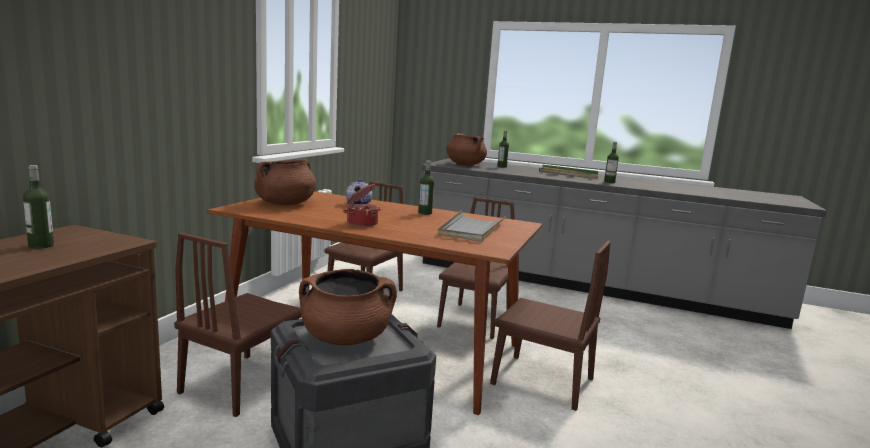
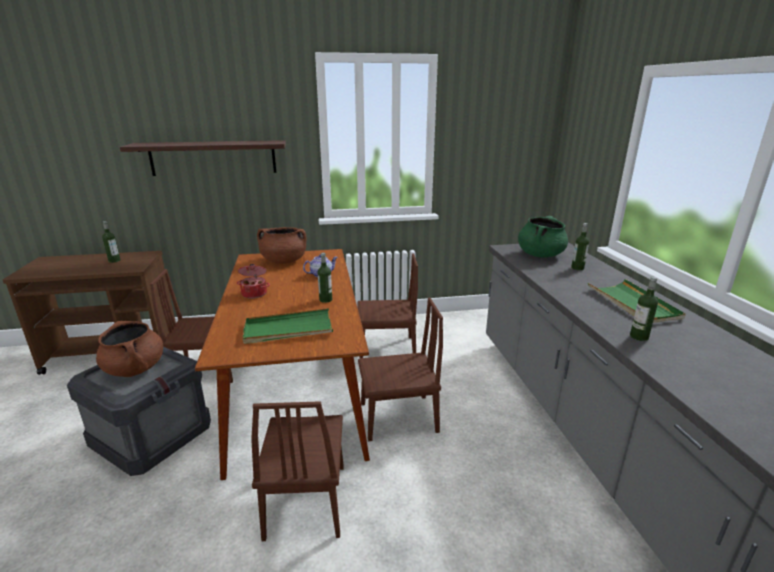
camera: 60 degrees right, 10 degrees up
grey tray [438,210,506,242] -> green tray [243,308,333,344]
brown cooking pot [447,133,487,165] -> green cooking pot [518,216,568,258]
none -> shelf [120,140,286,176]

